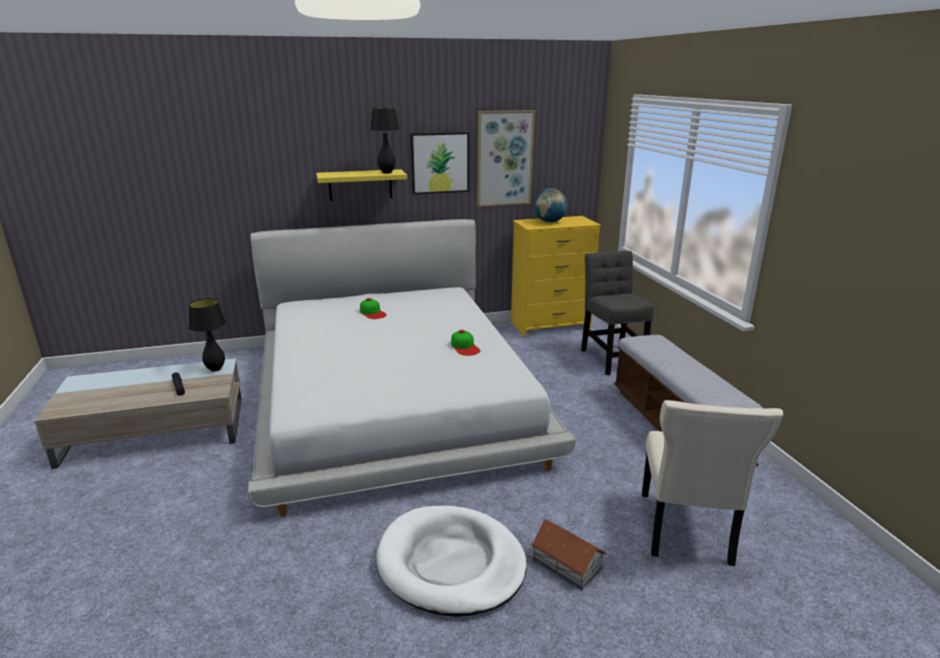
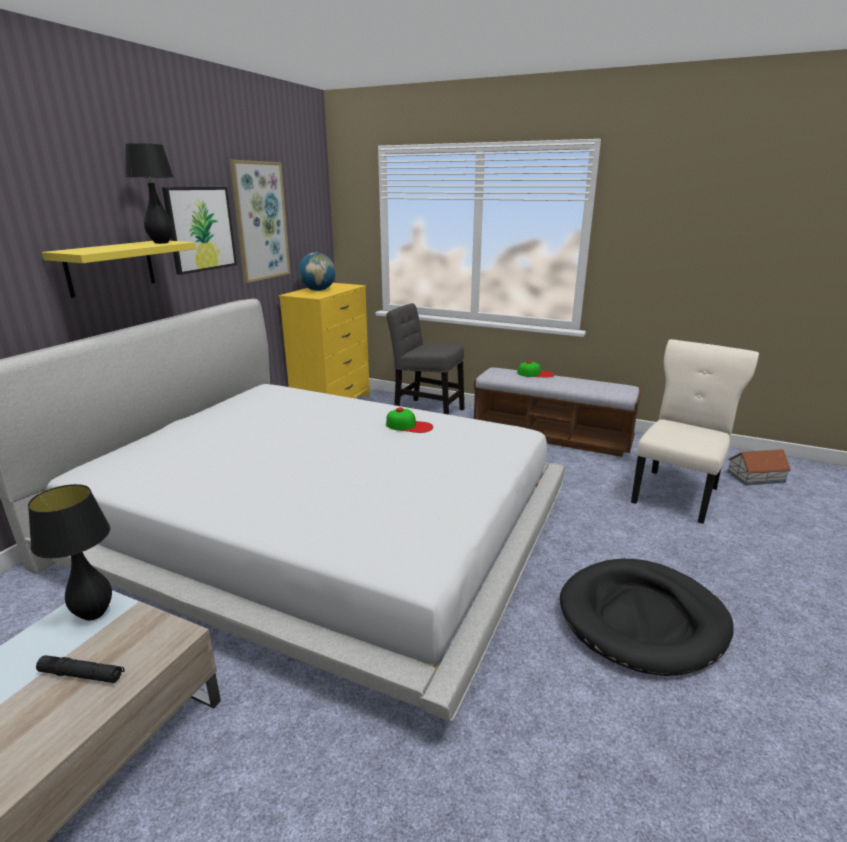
camera: 50 degrees left, 0 degrees up
cap [360,298,387,319] -> cap moved to [518,360,554,378]
white dog bed [376,506,527,617] -> black dog bed [560,559,734,676]
toy house [531,519,606,590] -> toy house moved to [727,449,791,485]
beige chair [642,400,783,566] -> beige chair turned 105 degrees counterclockwise [631,339,759,524]

